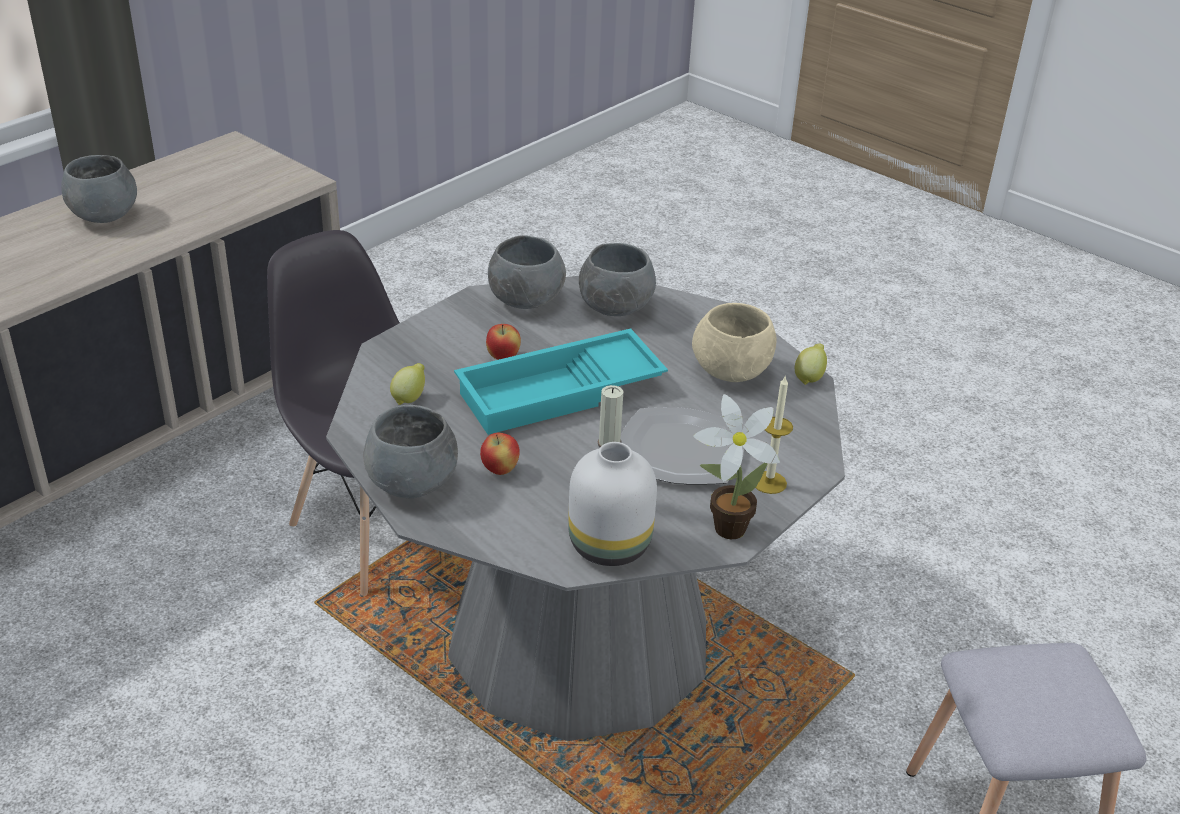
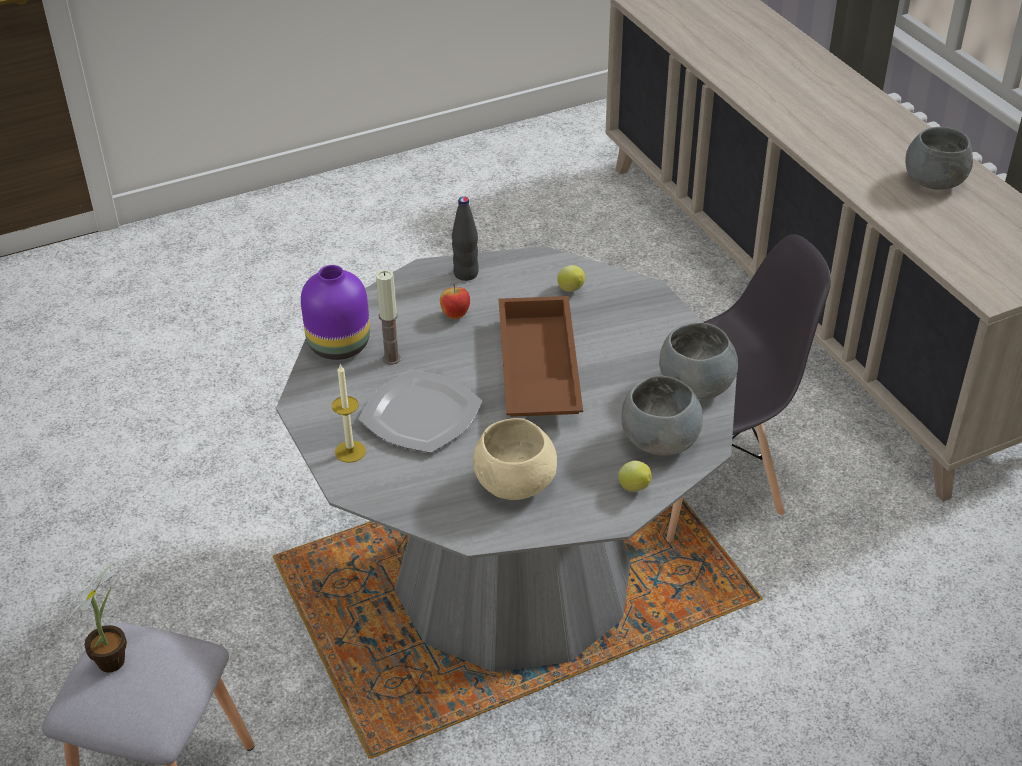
camera: 115 degrees right, 5 degrees up
grey bowl [364,405,458,498] -> black bottle [452,197,479,281]
turquoise tray [454,328,668,435] -> brown tray [499,296,583,417]
apple [486,324,521,360] -> none
white vase [568,442,657,566] -> purple vase [301,265,370,360]
potted plant [694,394,780,539] -> potted plant moved to [64,564,127,673]
lemon [795,344,827,385] -> lemon moved to [618,461,652,492]

